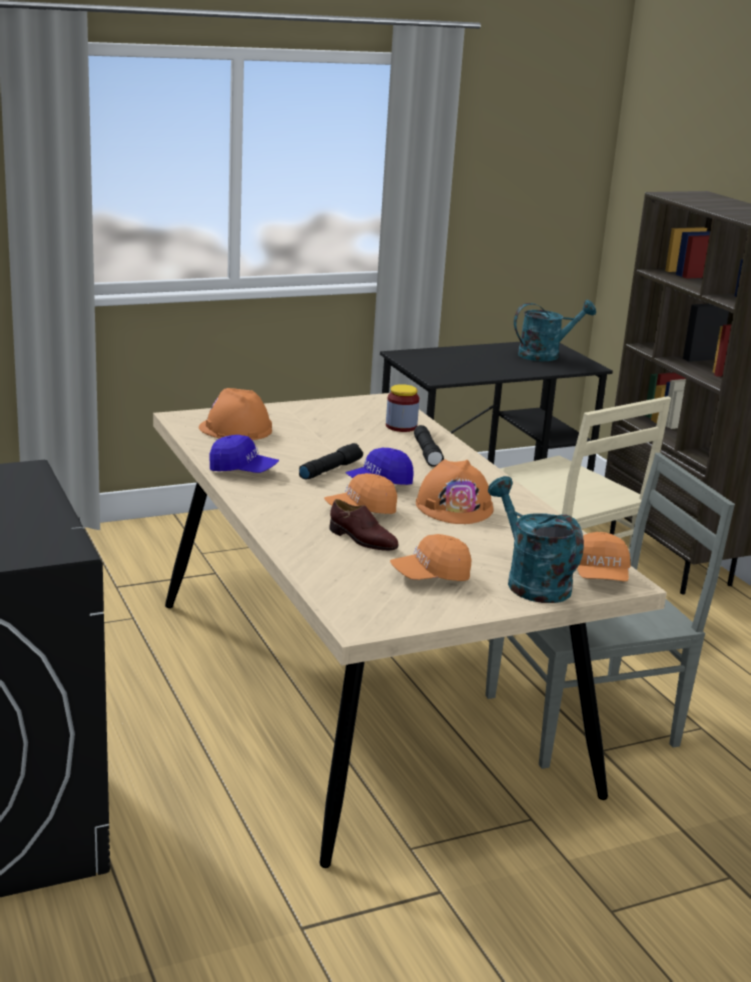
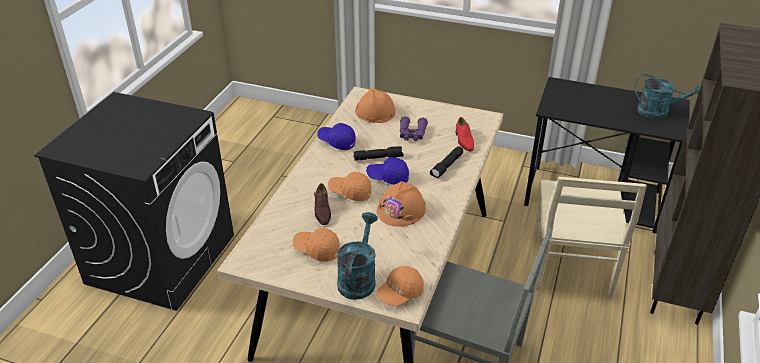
camera: 45 degrees right, 15 degrees up
blue cap [209,435,279,473] -> blue cap turned 150 degrees clockwise [317,123,355,150]
jar [386,384,419,432] -> red shoe [456,117,474,151]
none -> purple binoculars [400,116,428,141]

